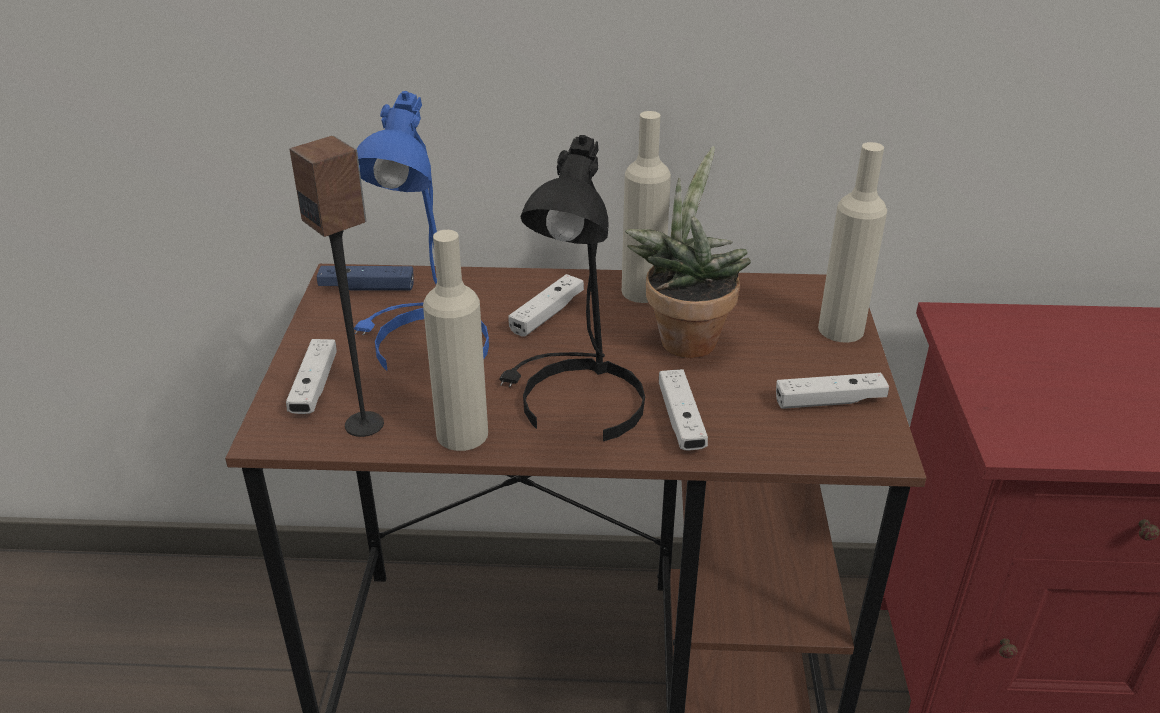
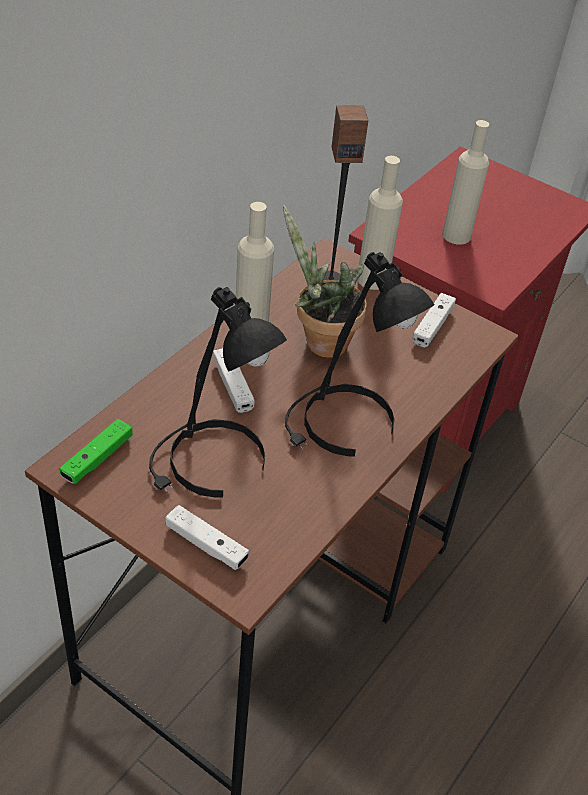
camera: 60 degrees left, 10 degrees up
speaker [290,136,384,437] -> speaker moved to [324,105,368,281]
blue game controller [317,266,414,291] -> green game controller [59,419,132,484]
blue table lamp [354,91,489,371] -> black table lamp [149,287,287,498]
beige bottle [423,230,488,451] -> beige bottle moved to [442,120,489,245]
white game controller [659,369,708,450] -> none

